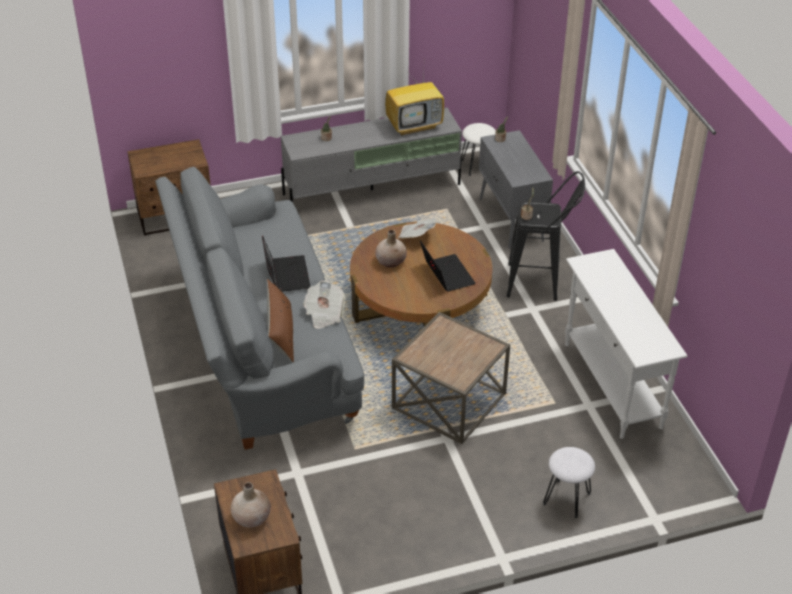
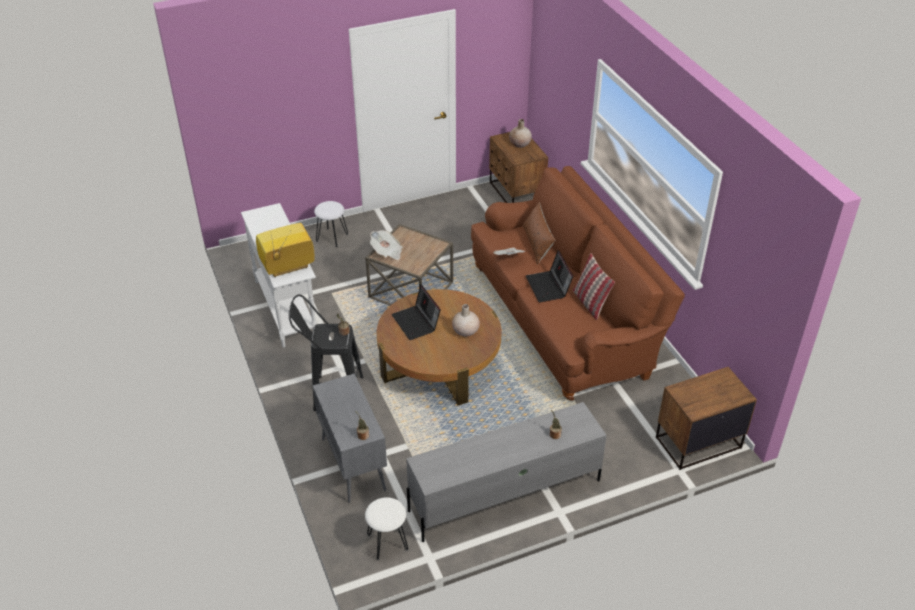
camera: 175 degrees right, 0 degrees up
grey sofa [155,167,364,450] -> brown sofa [471,166,685,401]
television [385,68,444,136] -> television moved to [256,223,315,277]
newspaper [398,218,436,238] -> newspaper moved to [370,230,403,260]
none -> pillow [573,253,615,320]

